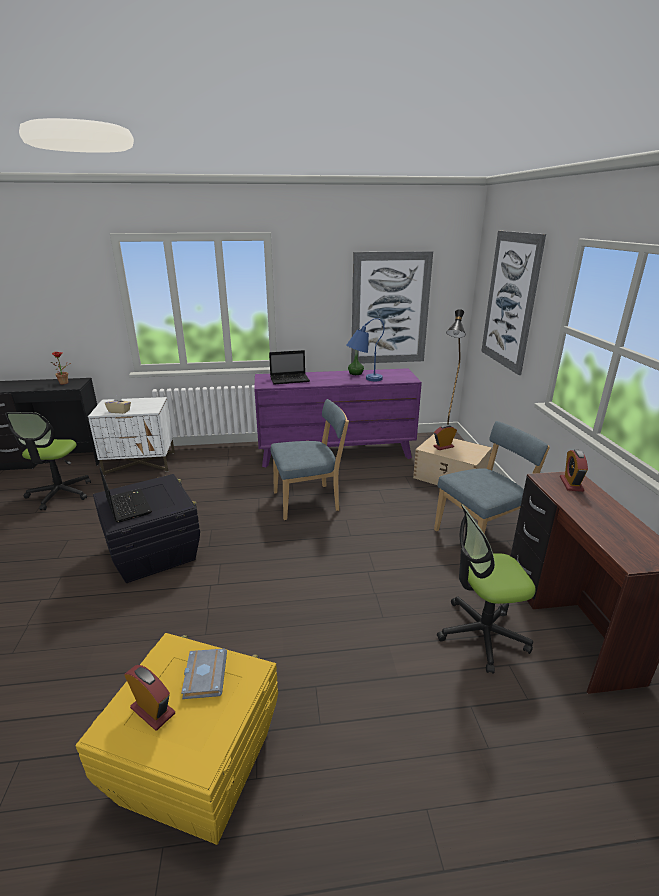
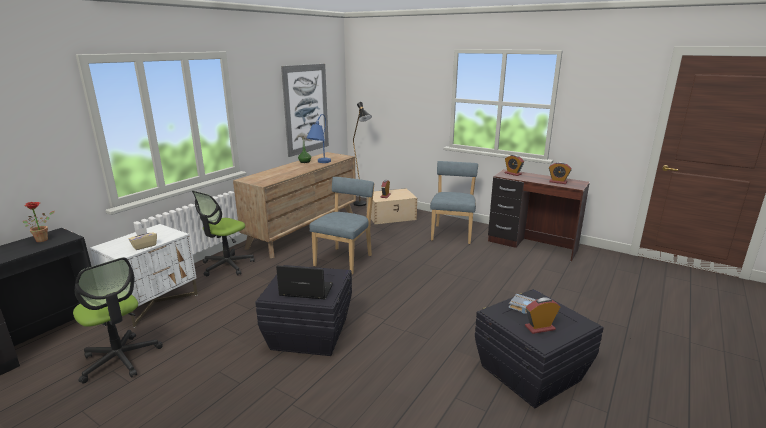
camera: 50 degrees left, 5 degrees down
yellow storage box [76,633,278,845] -> black storage box [475,289,604,408]
purple dresser [254,368,422,467] -> brown dresser [233,152,356,258]
laptop [269,350,310,384] -> none
office chair [437,504,536,674] -> office chair moved to [192,191,255,276]
picture [481,231,546,375] -> none
none -> alarm clock [549,162,572,184]

